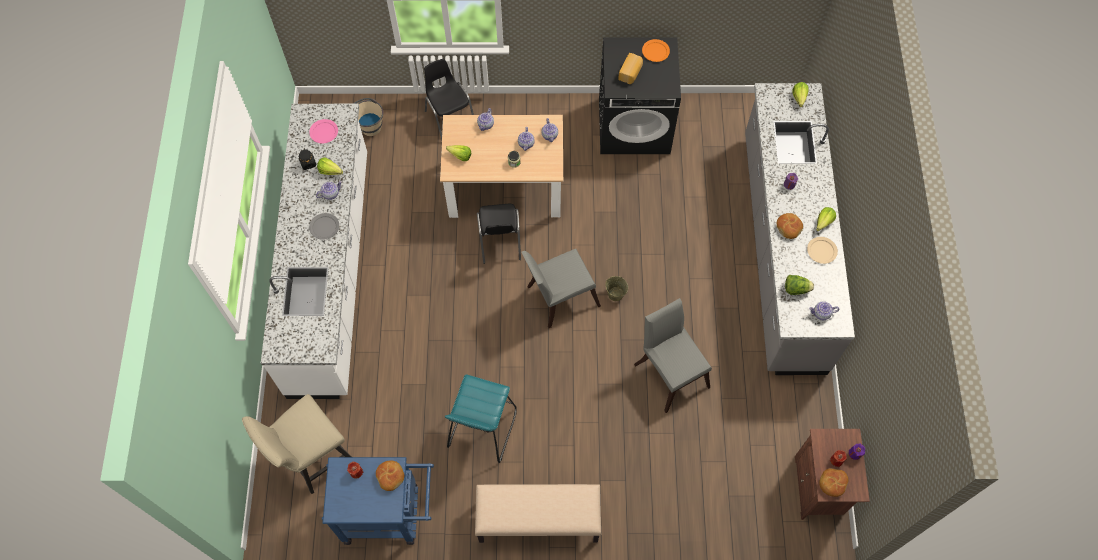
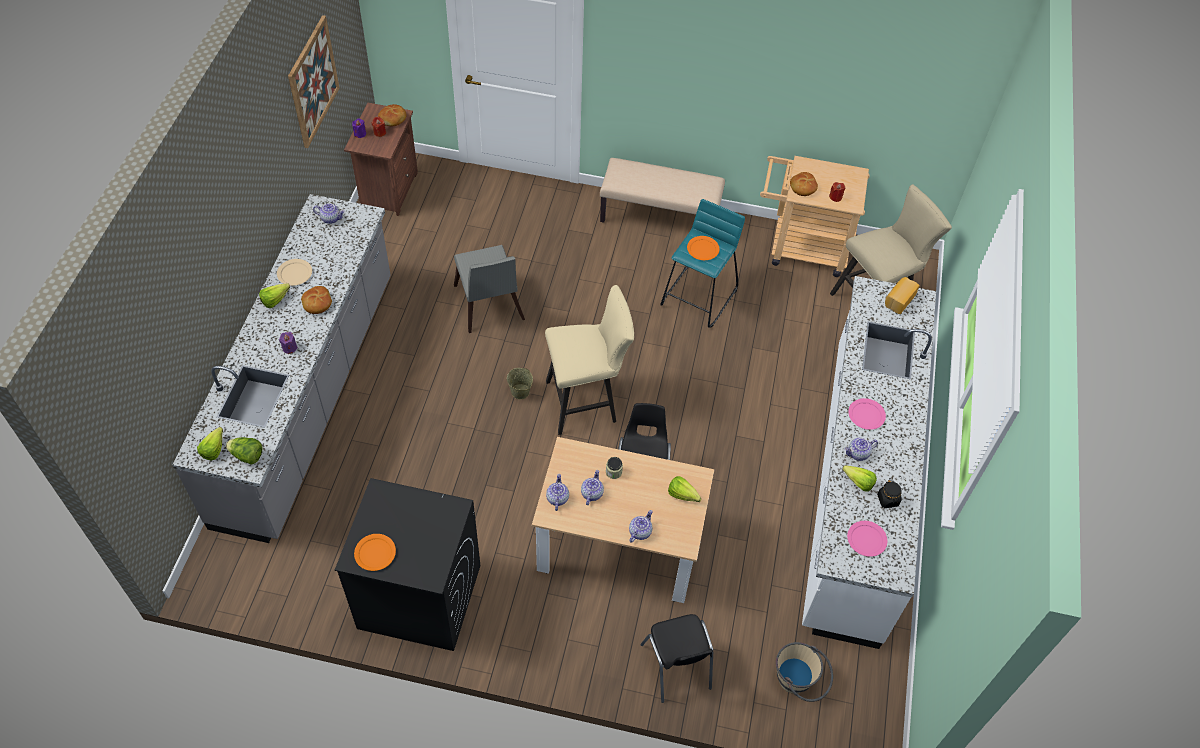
camera: 170 degrees left, 10 degrees down
grey plate [309,213,339,240] -> pink plate [848,398,886,430]
blue cart [322,457,434,545] -> beige cart [760,156,870,277]
grey chair [521,249,601,328] -> beige stool [545,285,634,435]
bread [618,53,643,84] -> bread moved to [885,277,920,314]
lettuce [785,275,814,295] -> lettuce moved to [226,437,262,464]
none -> picture [288,15,340,148]
none -> orange plate [687,236,719,260]

